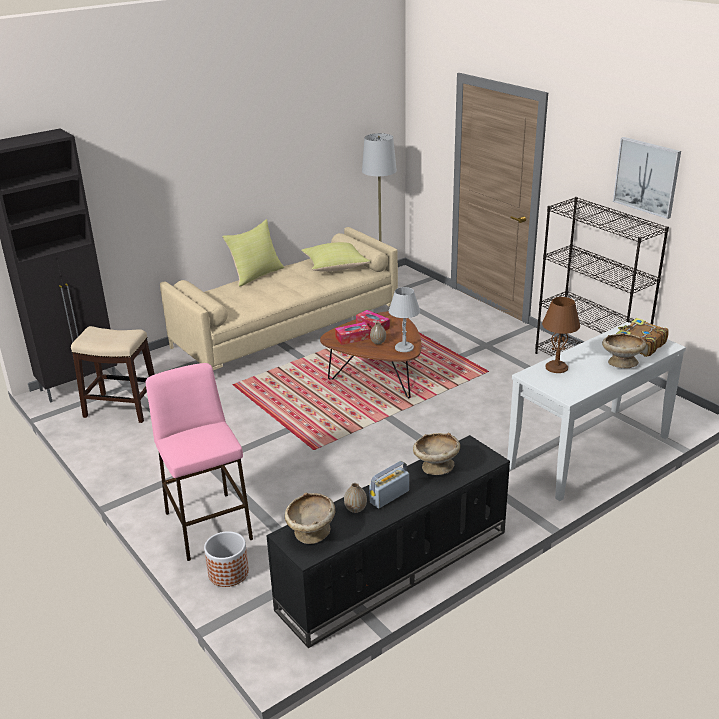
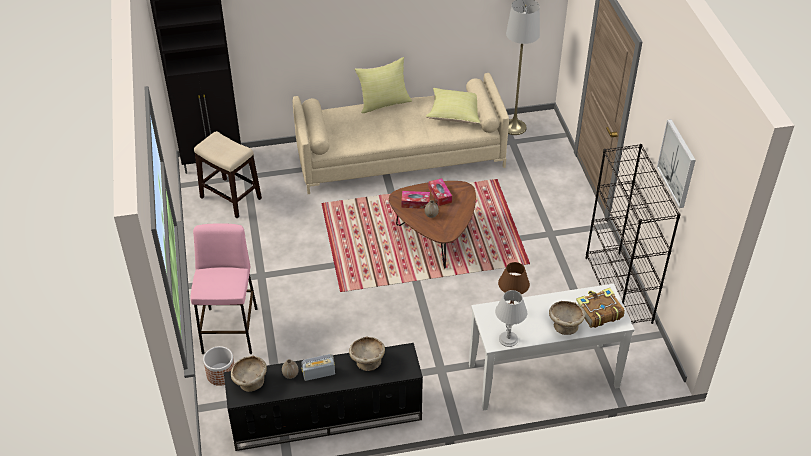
camera: 25 degrees right, 15 degrees up
grey table lamp [389,287,420,352] -> grey table lamp moved to [495,290,527,347]

